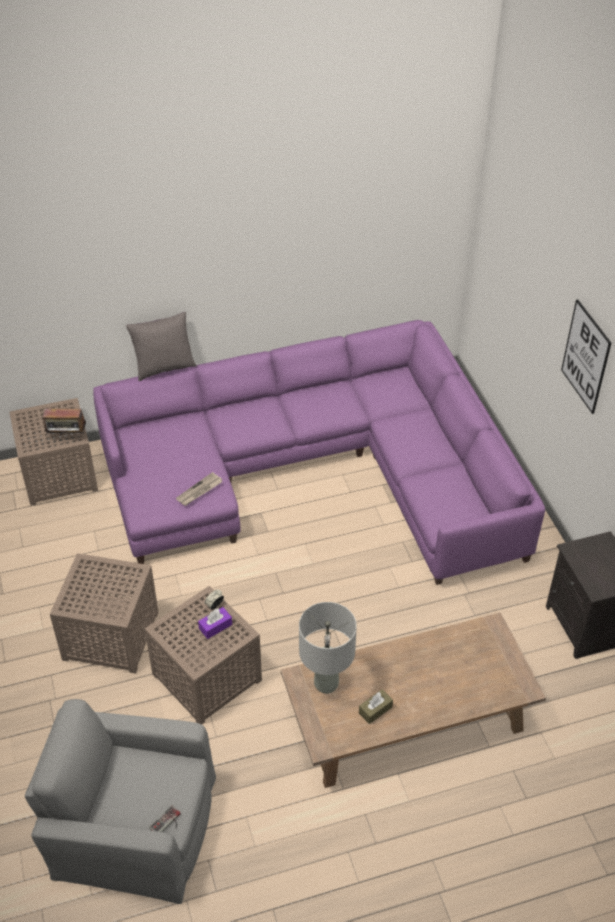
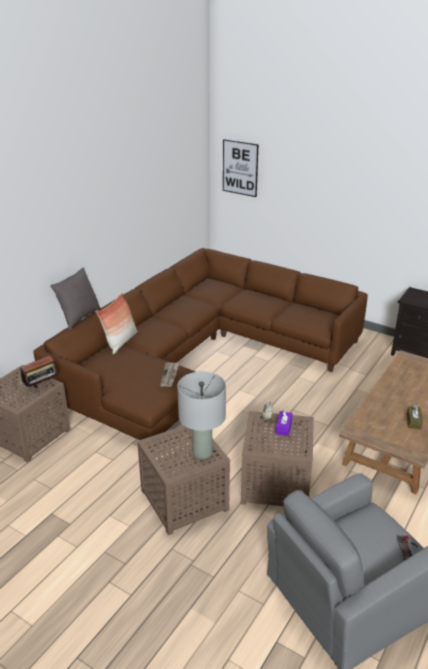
camera: 40 degrees left, 15 degrees down
purple sofa [93,320,545,585] -> brown sofa [33,248,368,452]
grey table lamp [299,602,357,694] -> grey table lamp moved to [177,372,226,460]
picture [561,299,611,414] -> picture moved to [223,139,259,197]
none -> pillow [96,293,138,354]

